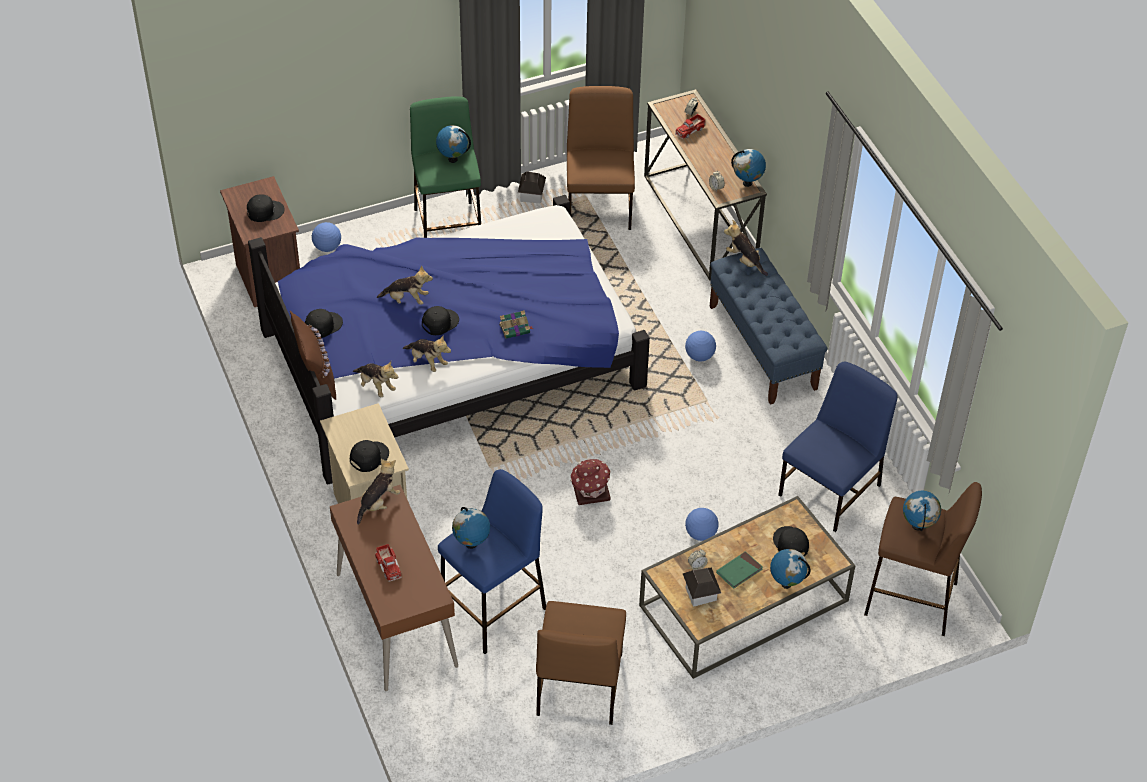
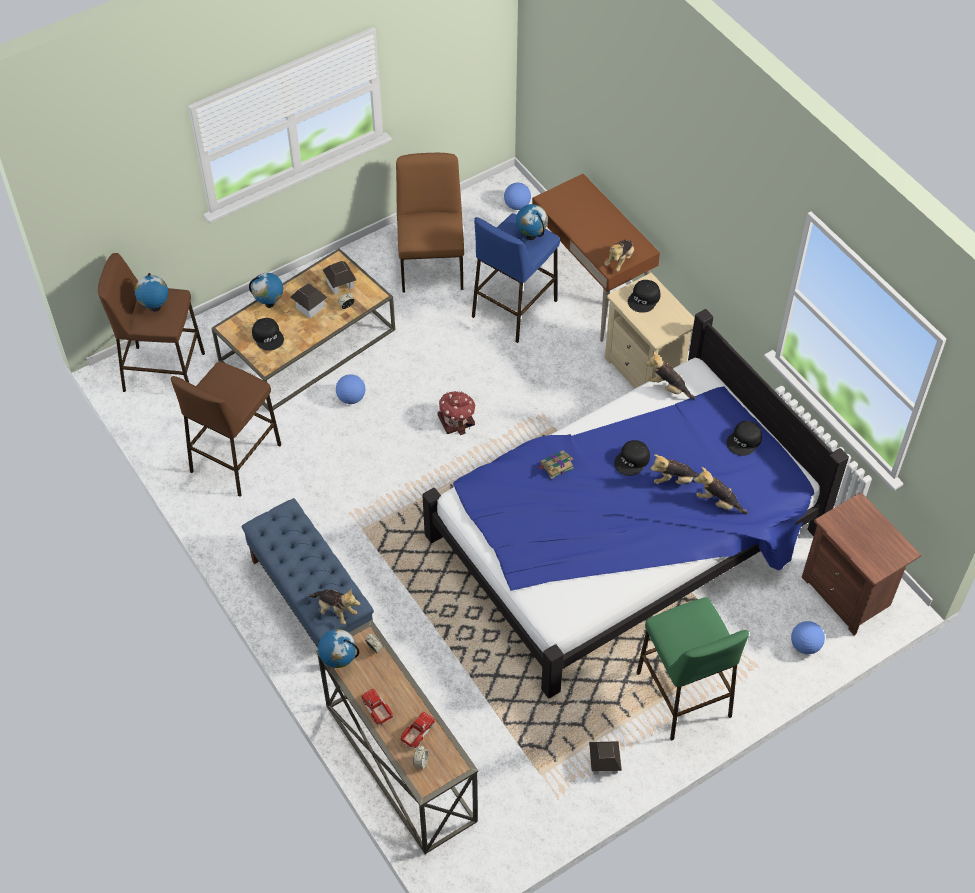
camera: 170 degrees right, 5 degrees up
black cap [247,194,285,222] -> none
brown pillow [290,311,336,400] -> none
toy truck [375,544,402,582] -> toy truck moved to [361,689,393,725]
plush toy [403,335,451,372] -> plush toy moved to [694,467,748,514]
globe [436,125,471,163] -> none
brown chair [567,86,635,230] -> none
football [685,331,716,362] -> football moved to [504,183,531,210]
green book [716,551,763,589] -> toy house [290,283,328,319]
blue chair [779,361,898,532] -> brown stool [171,362,281,497]

